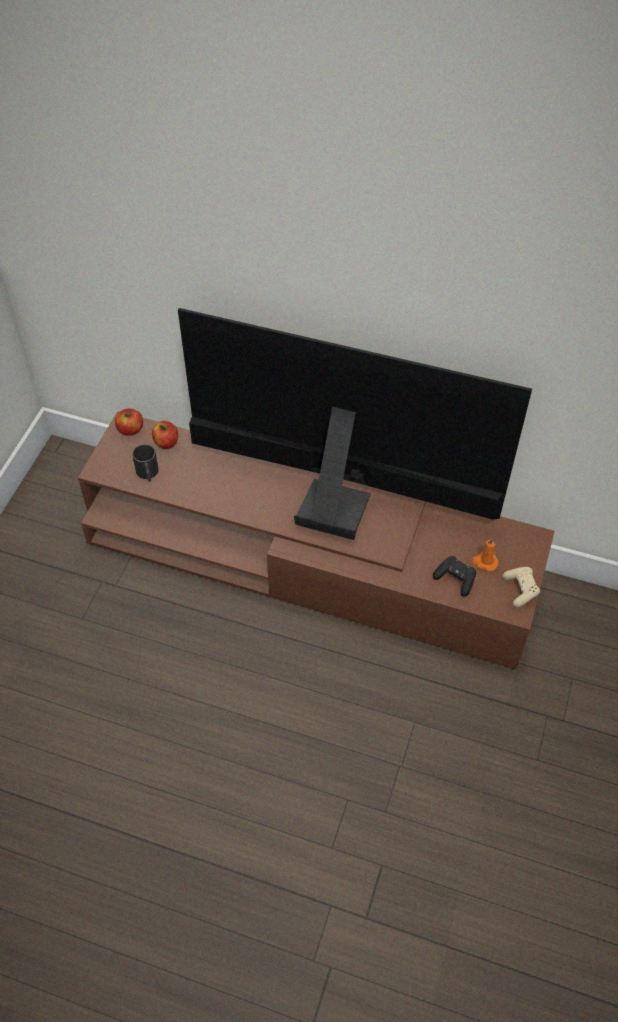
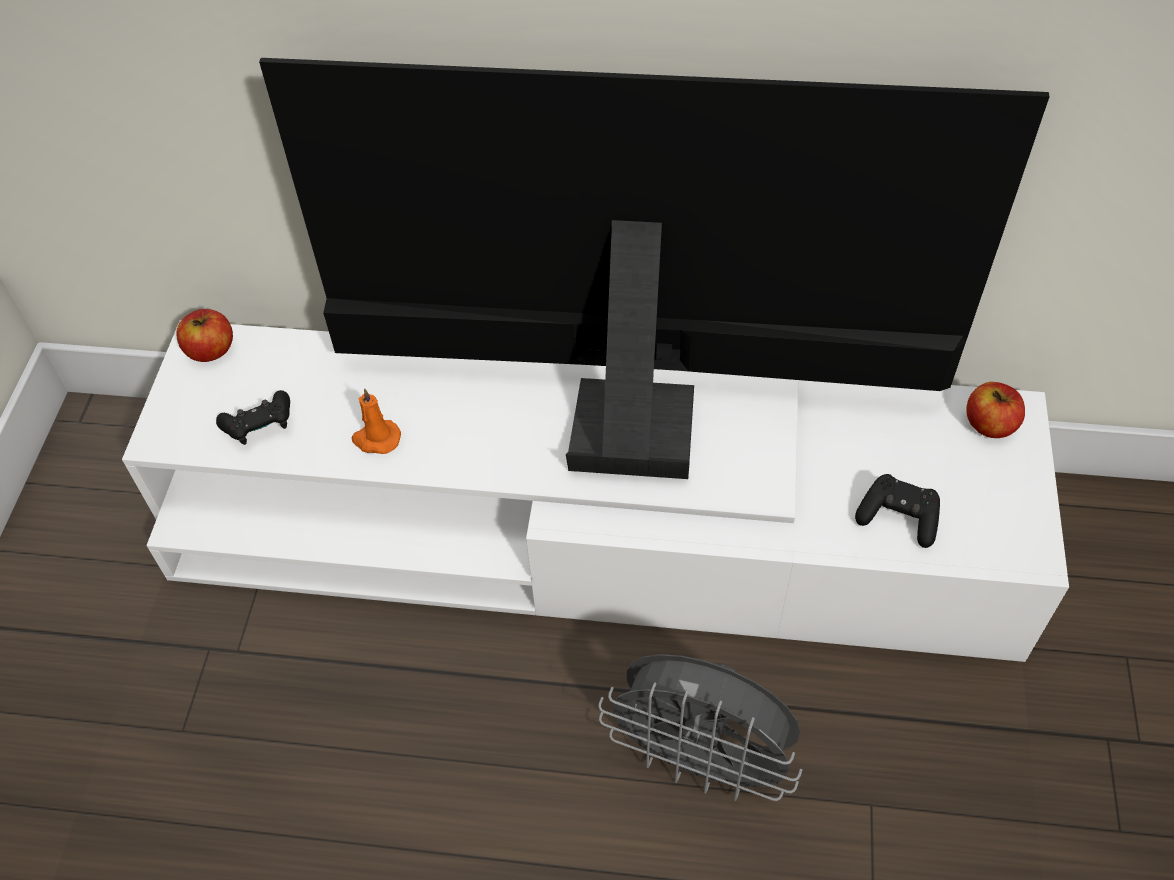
camera: 10 degrees left, 0 degrees up
brown tv stand [78,411,555,669] -> white tv stand [122,320,1069,662]
black mug [132,444,159,482] -> black game controller [216,390,290,445]
apple [152,421,178,449] -> apple moved to [966,382,1025,438]
orange candle [471,538,499,572] -> orange candle moved to [351,388,401,454]
beige game controller [502,567,540,607] -> none
none -> grey fan [598,654,802,801]

